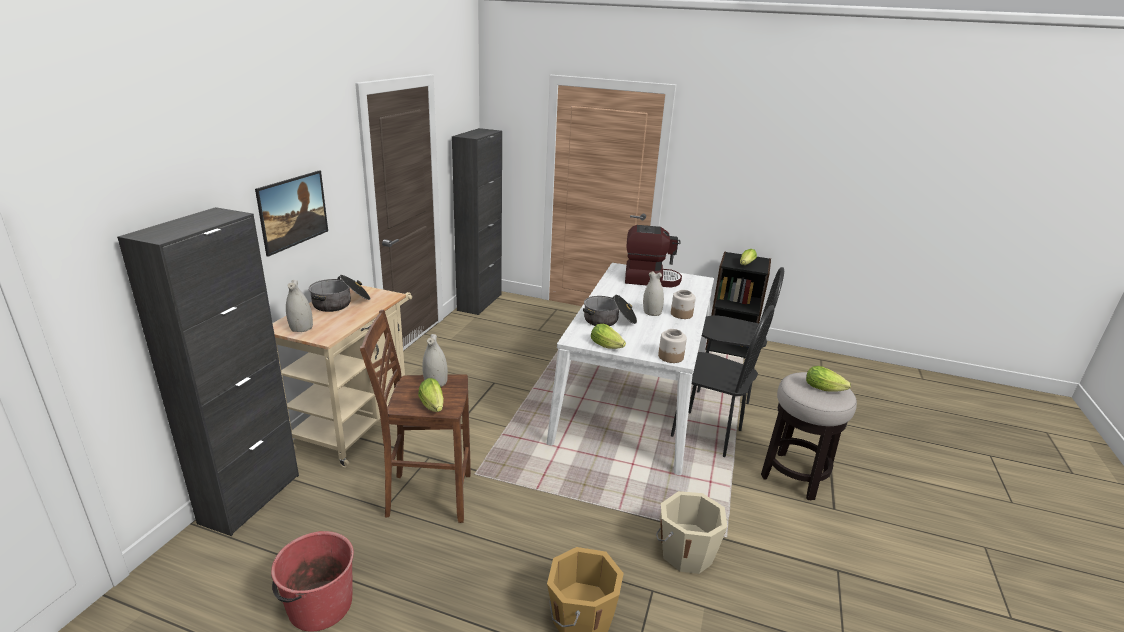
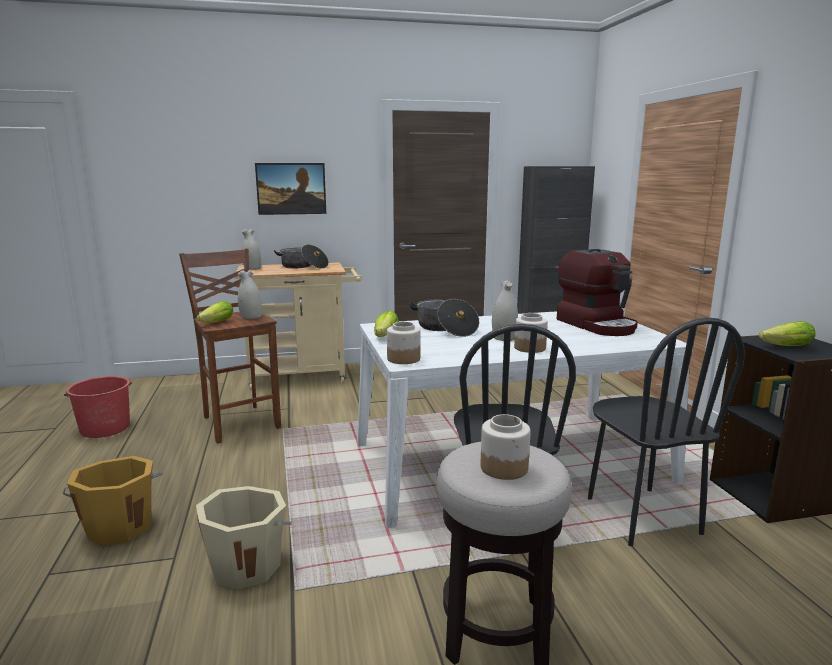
camera: 60 degrees right, 10 degrees down
black cabinet [117,207,299,536] -> none
lettuce [806,366,851,392] -> jar [481,414,531,480]

